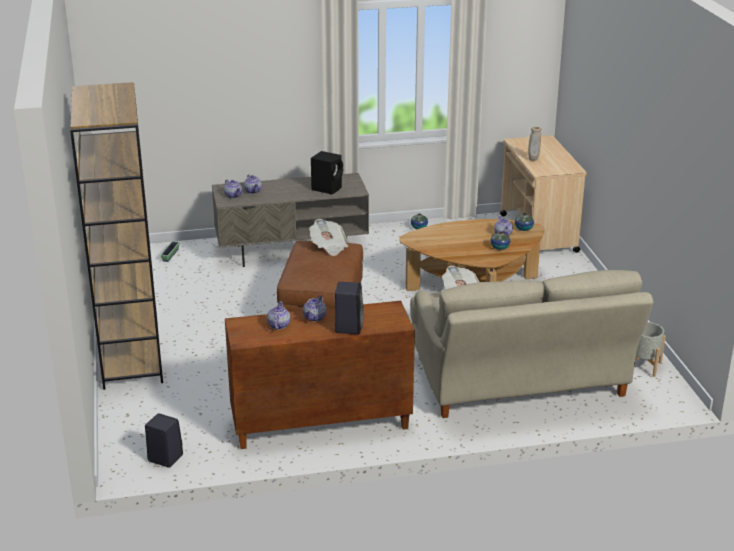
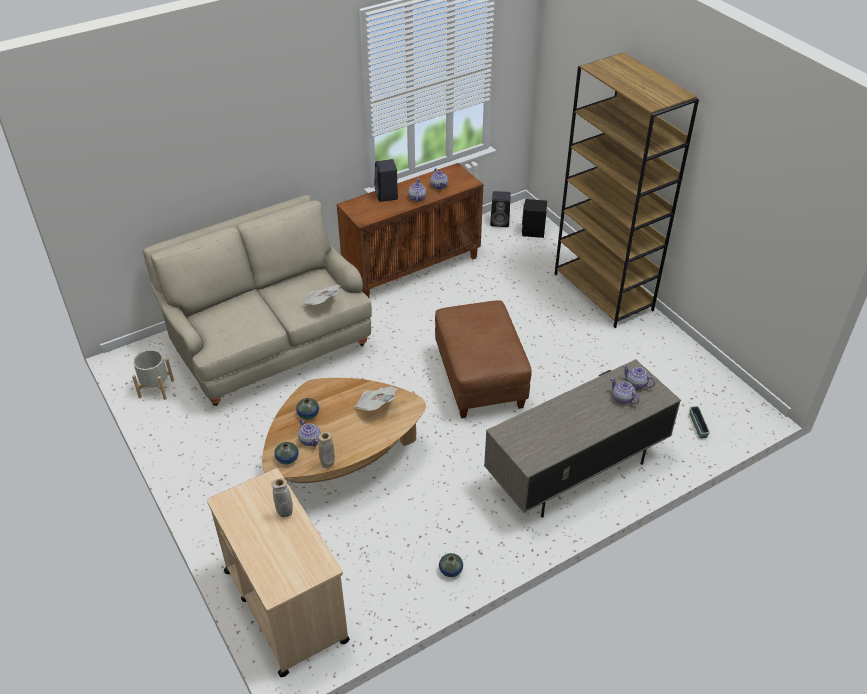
camera: 160 degrees right, 15 degrees up
newspaper [309,219,348,256] -> newspaper moved to [354,386,398,411]
black speaker [311,151,343,194] -> black speaker moved to [522,199,547,238]
none -> beige vase [318,432,335,468]

